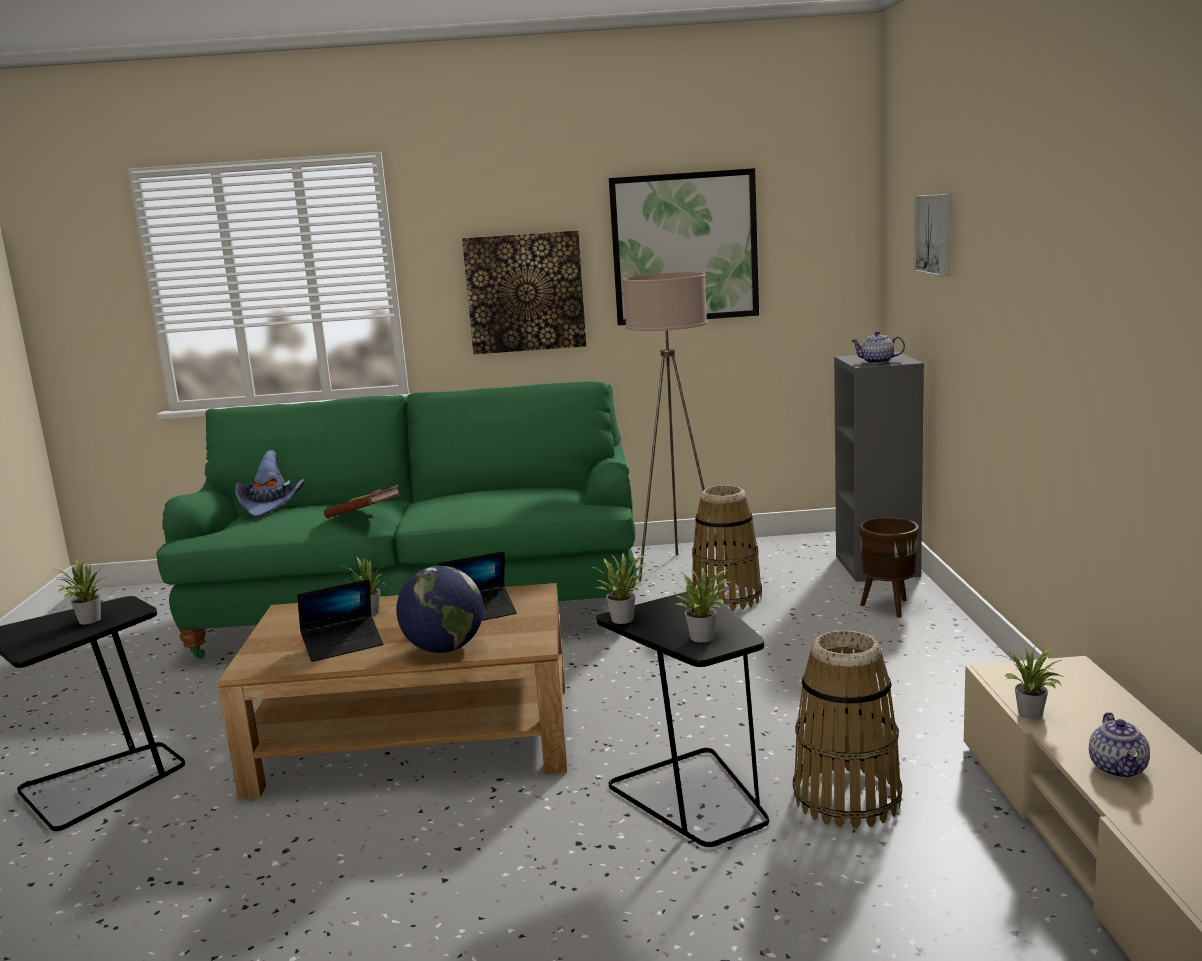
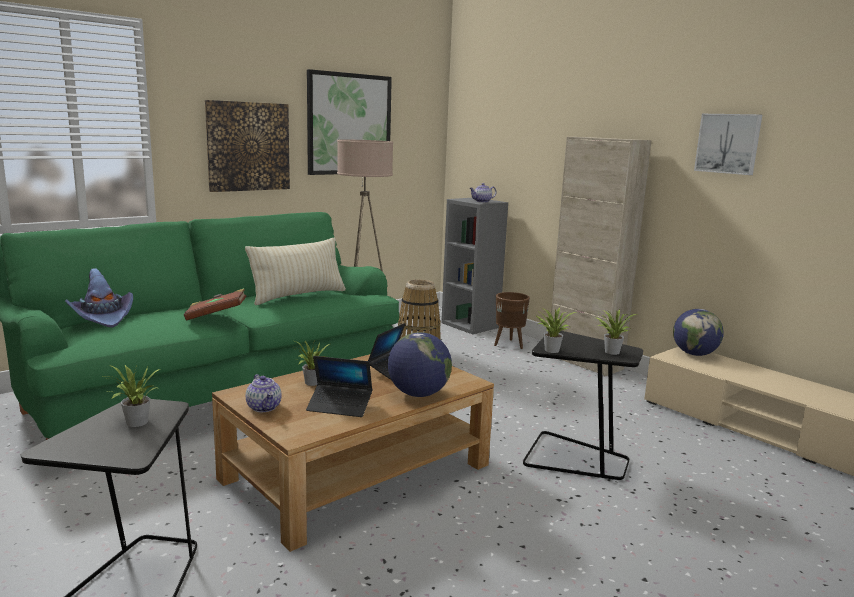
camera: 40 degrees left, 0 degrees up
laptop [297,579,384,662] -> laptop turned 75 degrees clockwise [306,356,372,417]
basket [793,630,902,828] -> none
picture [914,194,951,276] -> picture moved to [694,114,762,175]
potted plant [998,647,1066,719] -> none
teapot [1089,712,1150,778] -> teapot moved to [246,374,282,412]
none -> beige pillow [245,238,346,305]
none -> beige cabinet [550,137,652,376]
none -> globe [673,309,724,356]

